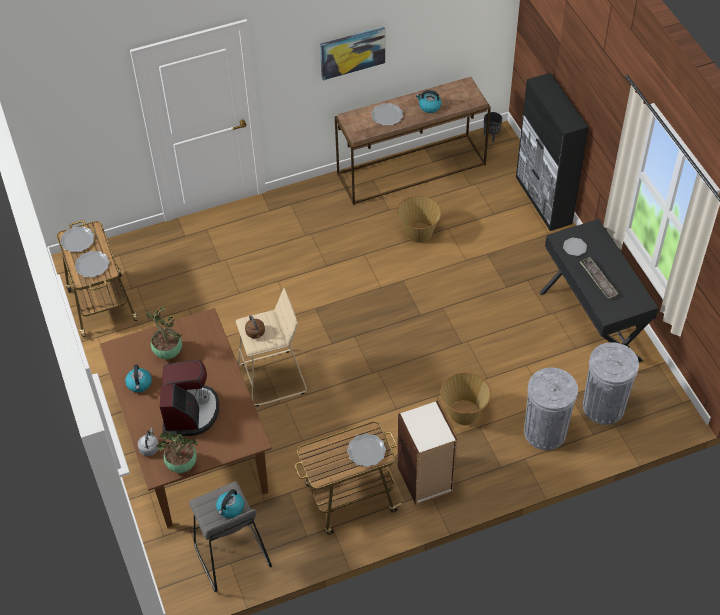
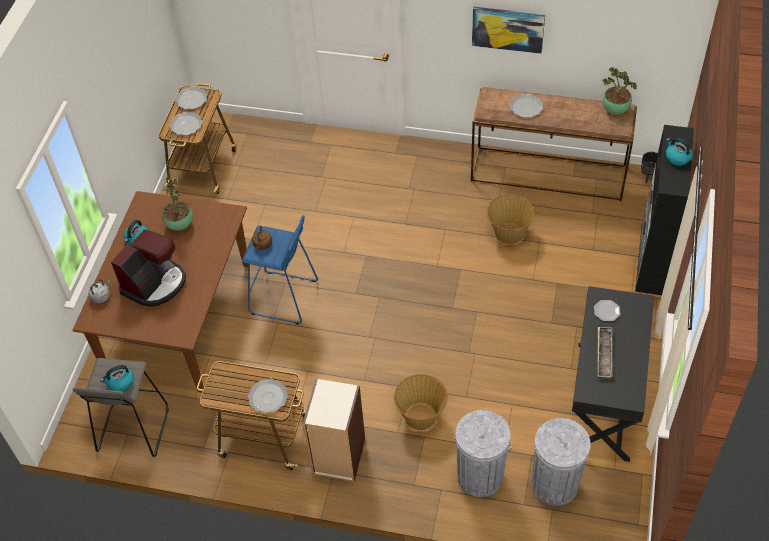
camera: 35 degrees right, 0 degrees up
potted plant [156,432,198,473] -> potted plant moved to [603,67,637,115]
beige stool [236,288,307,407] -> blue stool [242,215,318,325]
kettle [416,90,441,113] -> kettle moved to [666,138,693,166]

